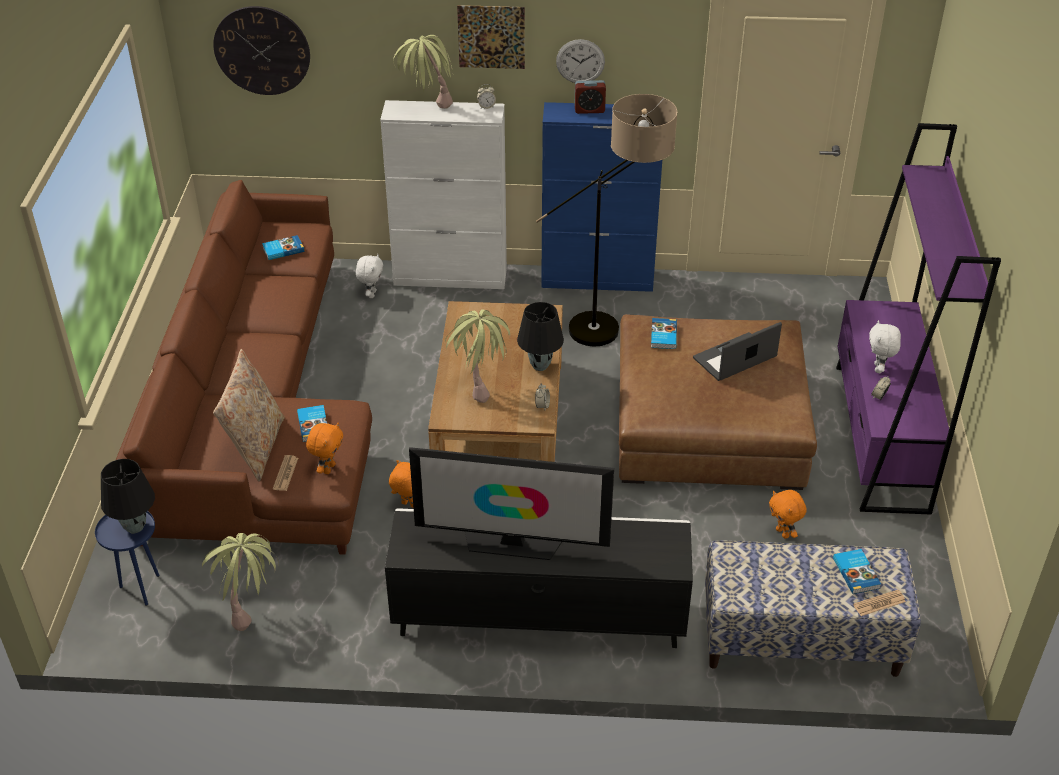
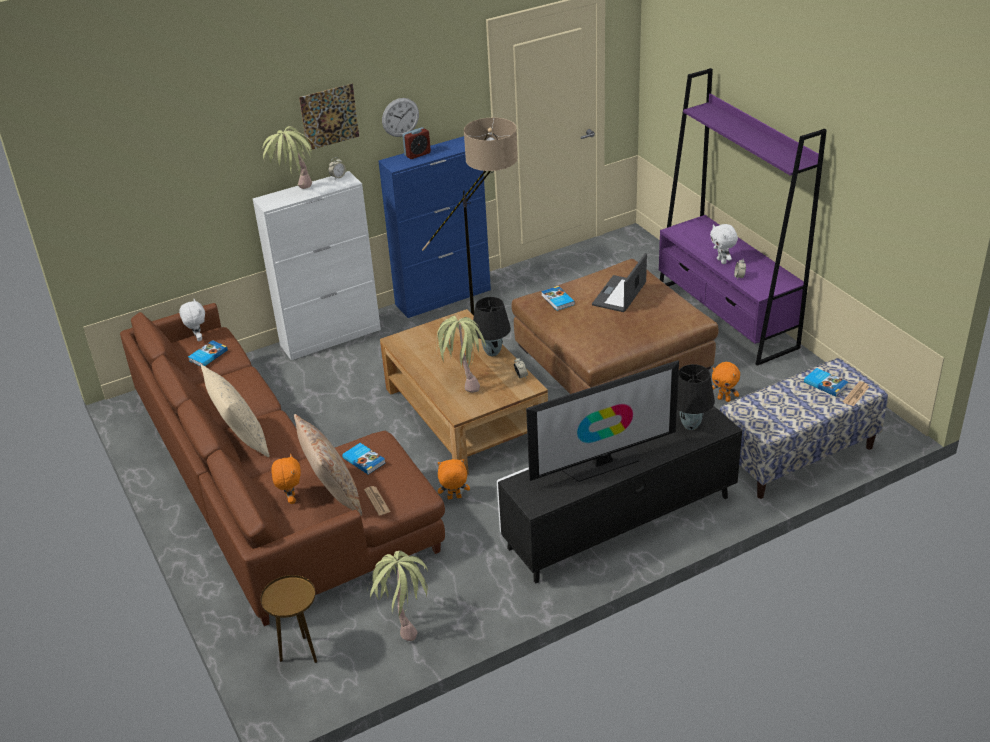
camera: 30 degrees left, 5 degrees down
blue side table [95,511,160,606] -> brown side table [260,575,317,663]
black table lamp [101,459,155,533] -> black table lamp moved to [677,364,715,430]
wall clock [213,6,310,95] -> none
orange plush toy [306,423,343,474] -> orange plush toy moved to [271,454,301,504]
white plush toy [356,254,383,298] -> white plush toy moved to [179,299,205,341]
none -> beige pillow [201,365,269,457]

